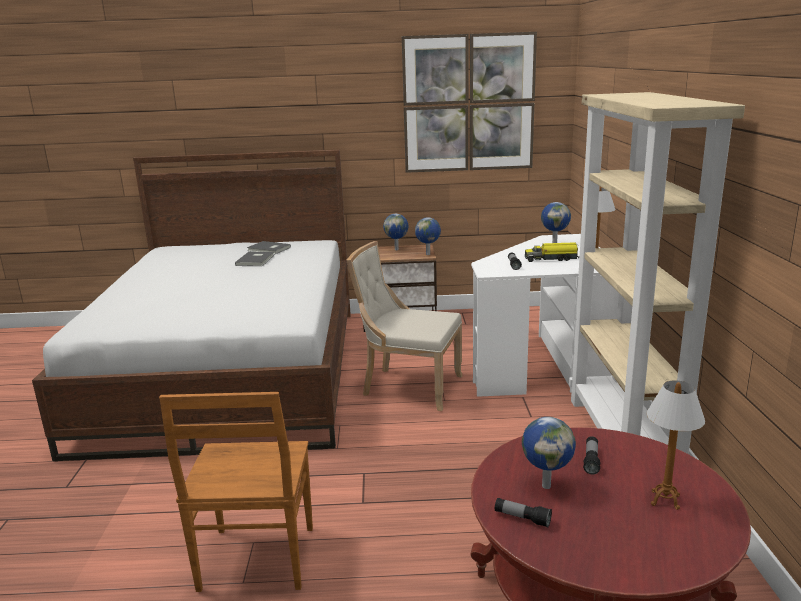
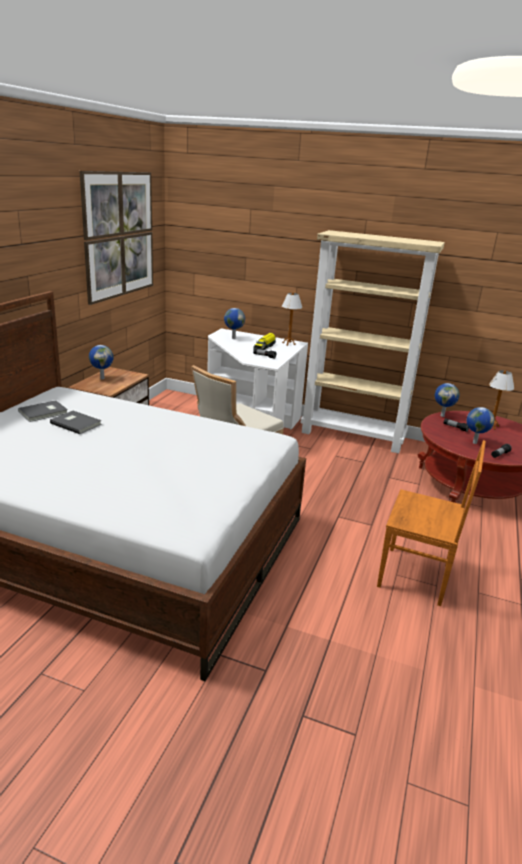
camera: 70 degrees left, 5 degrees up
globe [415,217,441,255] -> globe moved to [435,383,460,417]

